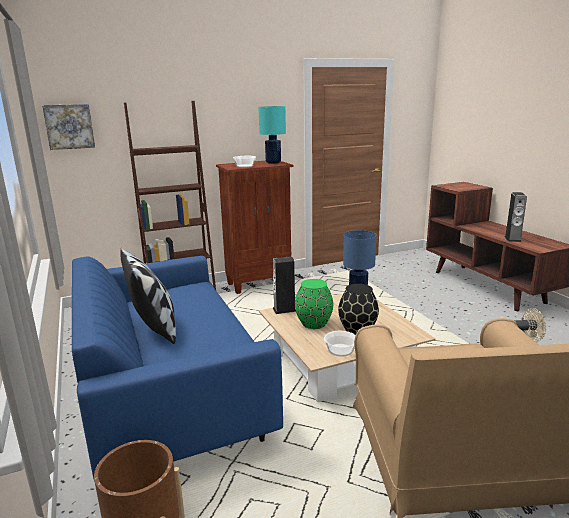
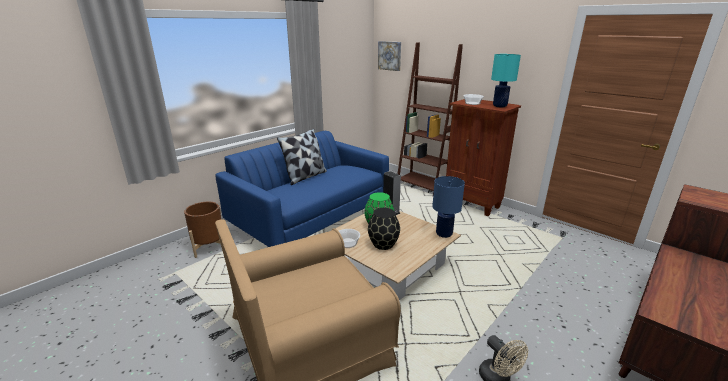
camera: 65 degrees right, 5 degrees up
speaker [504,192,527,242] -> none

